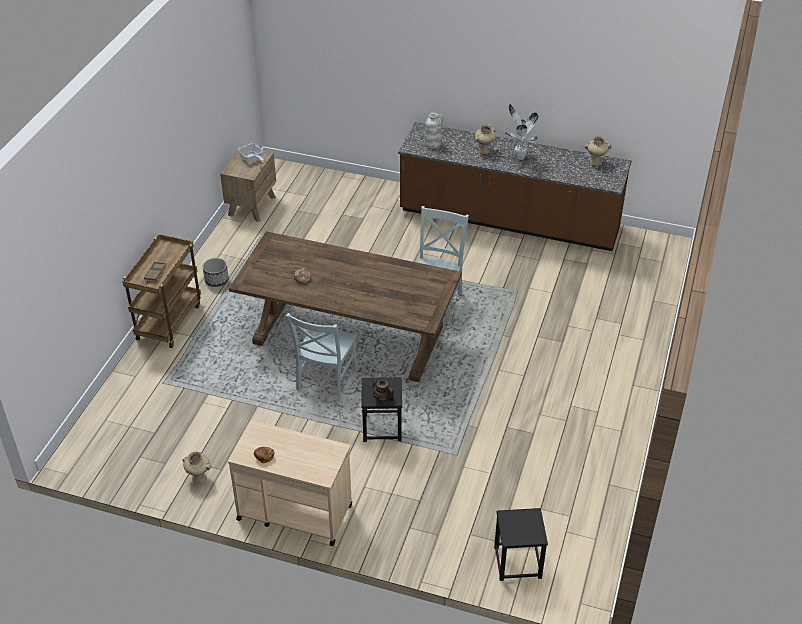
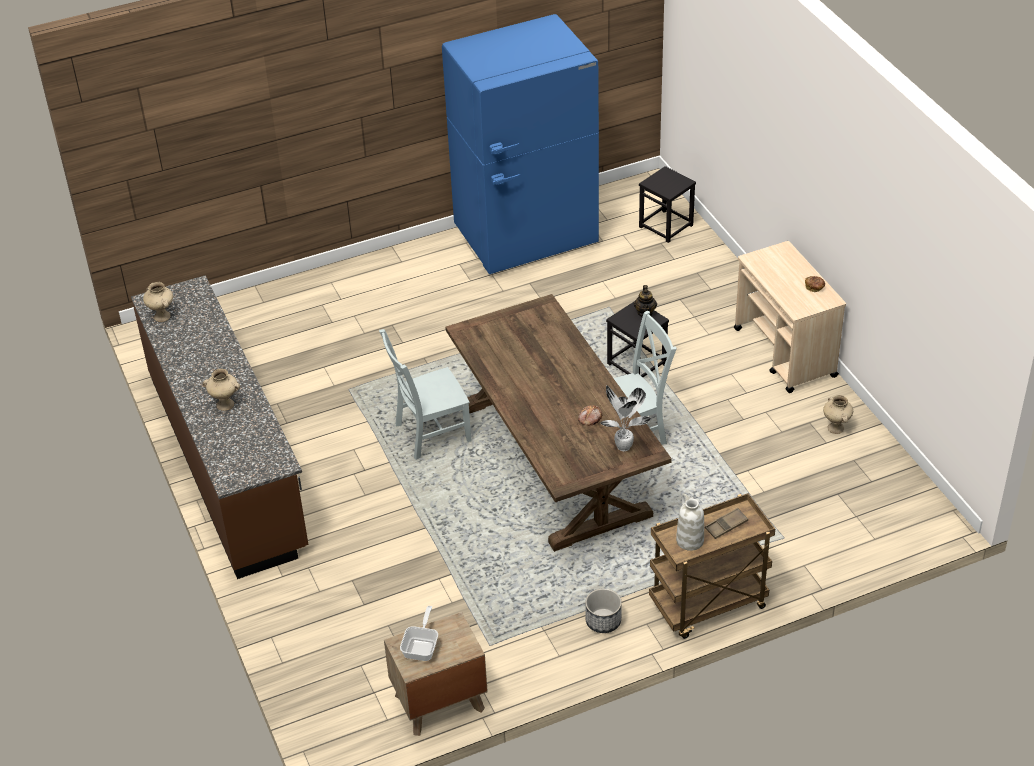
camera: 130 degrees left, 0 degrees up
white vase [424,113,444,149] -> white vase moved to [676,494,704,551]
potted plant [505,104,539,160] -> potted plant moved to [600,385,651,451]
none -> blue fridge [442,14,599,274]

